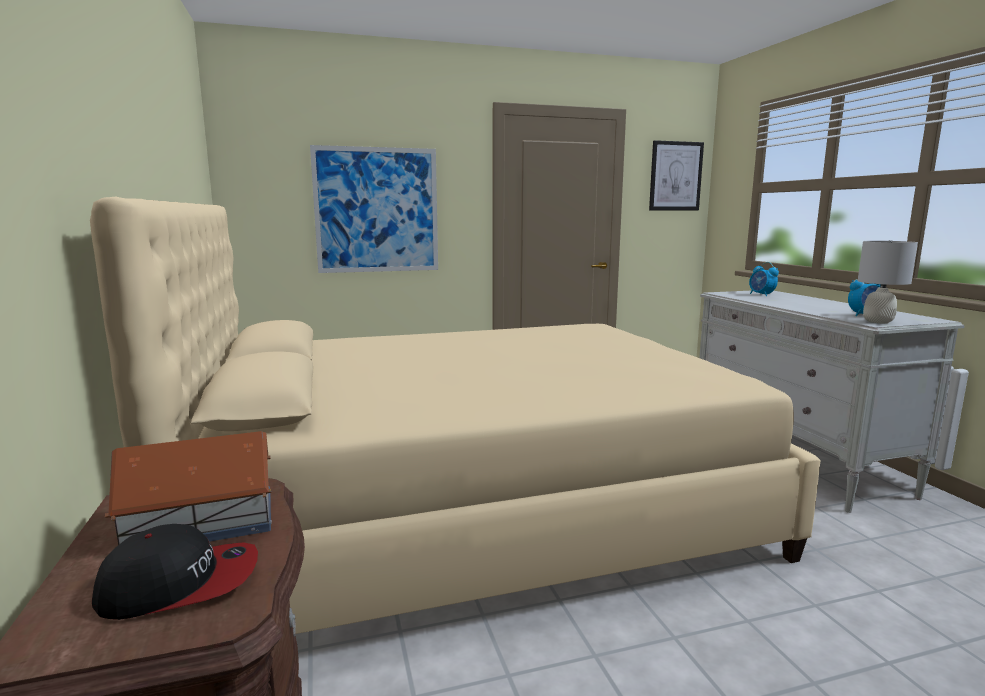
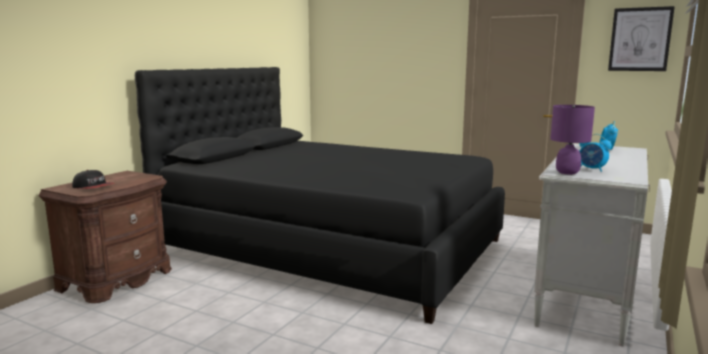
camera: 45 degrees right, 0 degrees up
beige bed [90,197,820,634] -> black bed [135,67,505,324]
toy house [105,431,272,545] -> none
picture [310,145,438,273] -> none
grey table lamp [858,240,918,324] -> purple table lamp [550,105,595,175]

